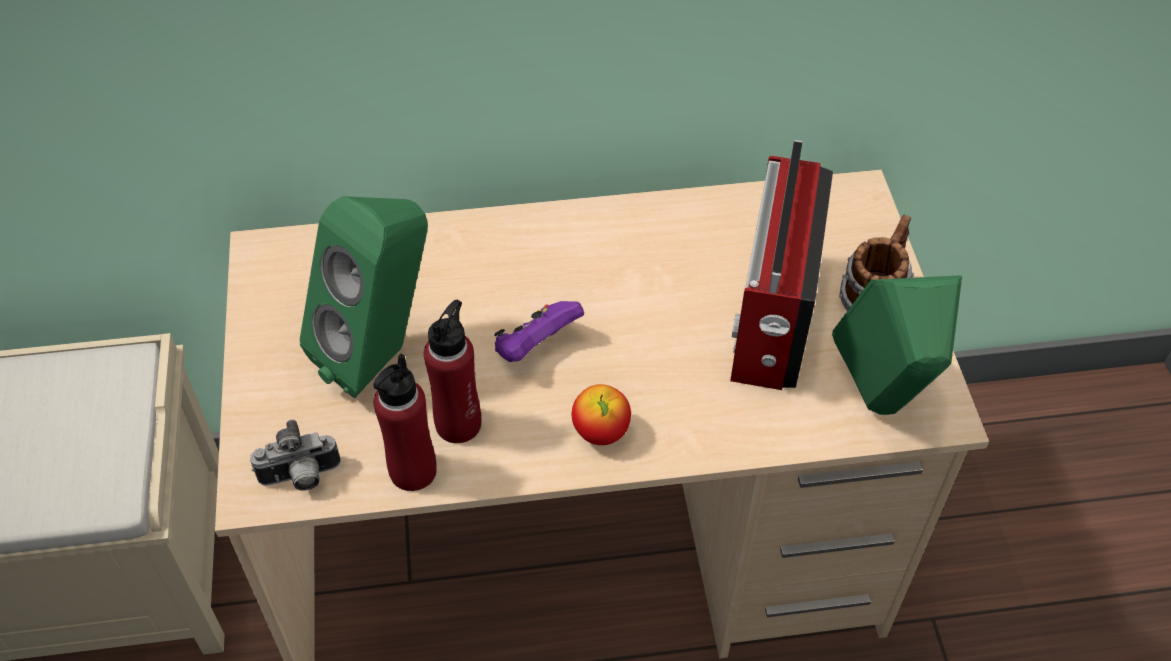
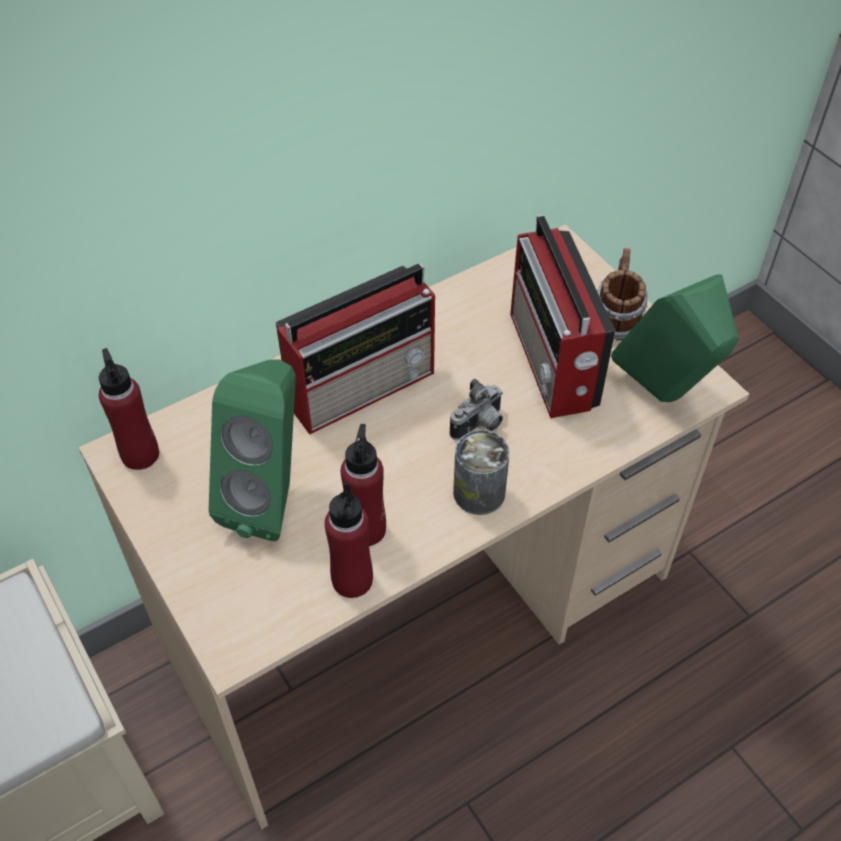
camera: 25 degrees left, 0 degrees up
camera [250,420,341,491] -> camera moved to [450,379,503,440]
purple game controller [494,301,584,362] -> none
apple [572,384,631,445] -> can [453,430,510,515]
none -> red bottle [99,348,159,470]
none -> radio [276,263,435,435]

